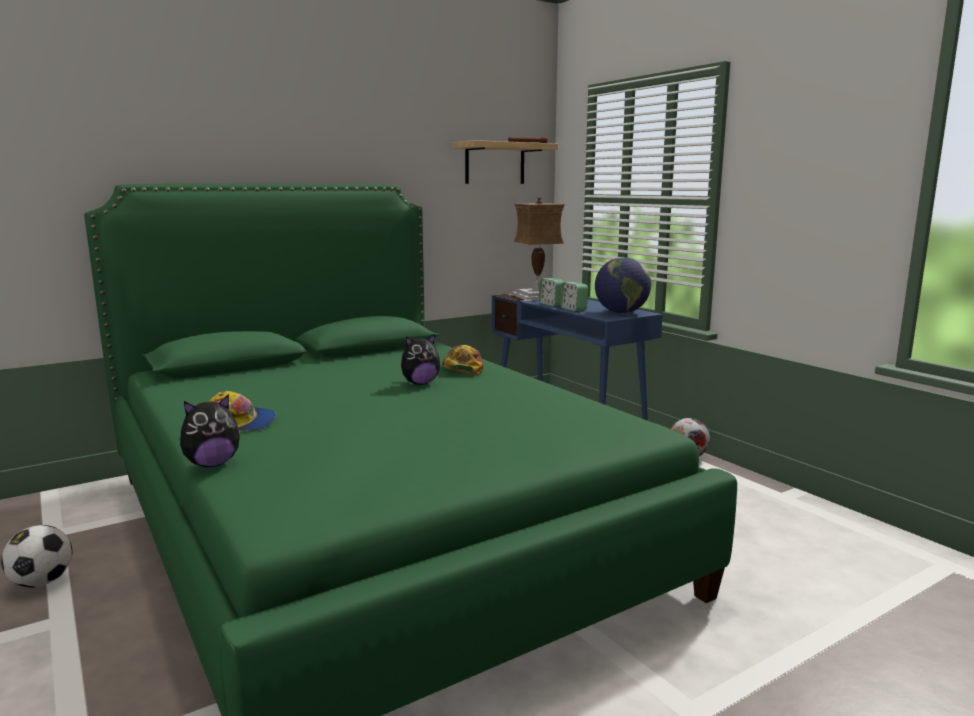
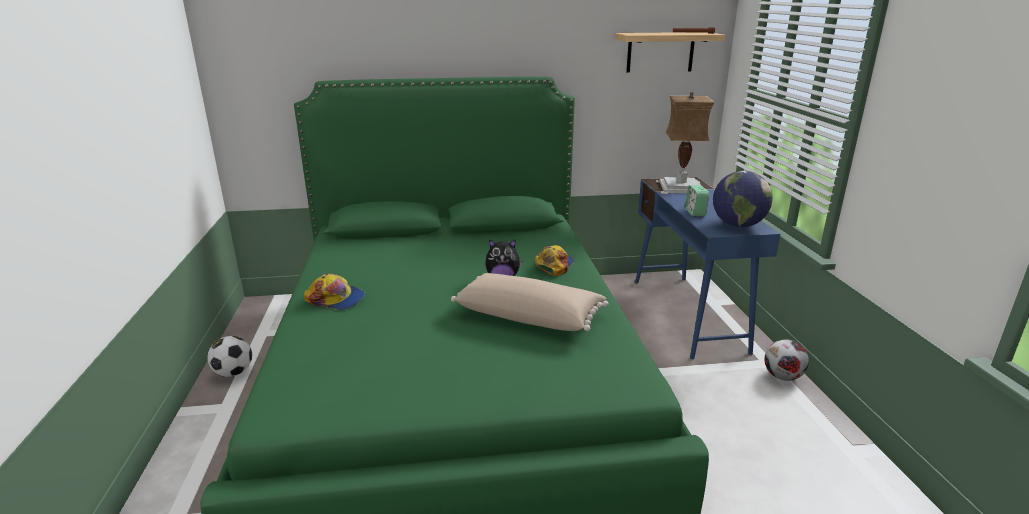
camera: 25 degrees right, 10 degrees up
plush toy [180,394,240,467] -> none
alarm clock [539,278,565,306] -> none
none -> beige pillow [451,273,608,331]

